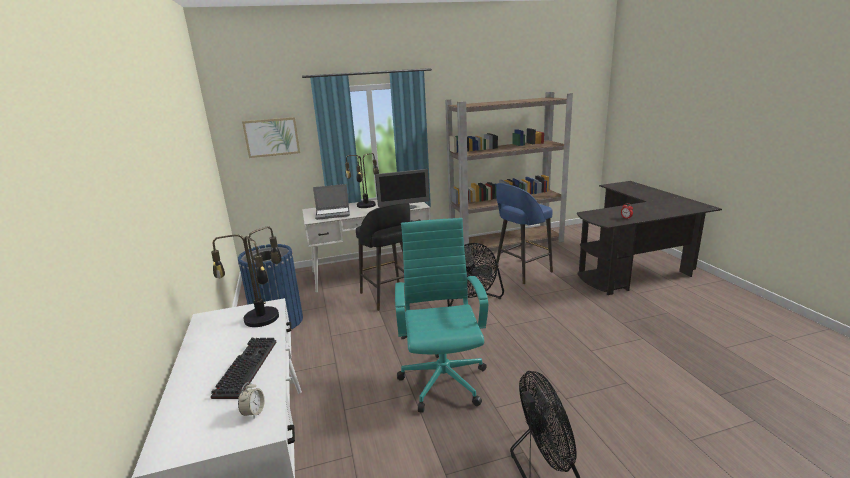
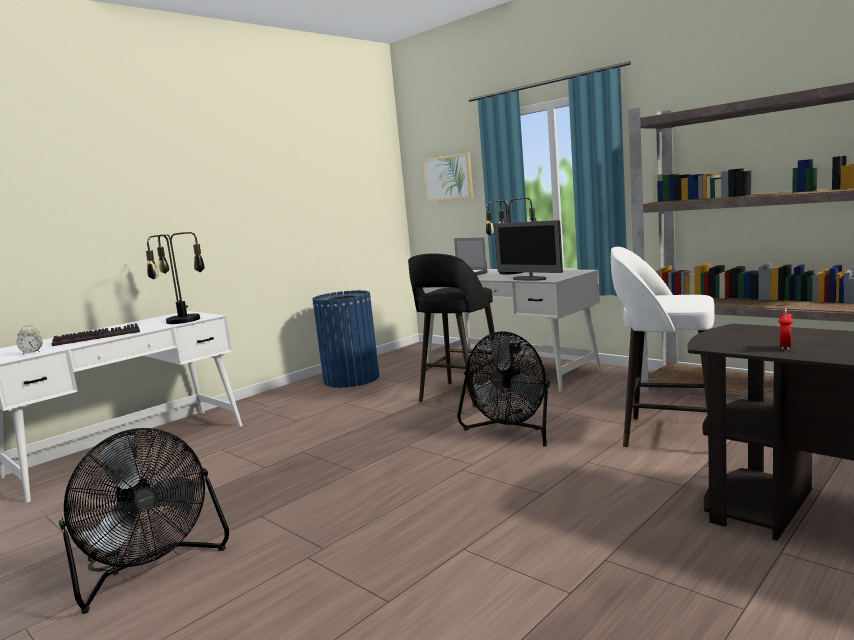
camera: 60 degrees right, 10 degrees down
turquoise office chair [395,218,488,413] -> none
blue stool [496,183,553,284] -> white stool [611,247,715,448]

